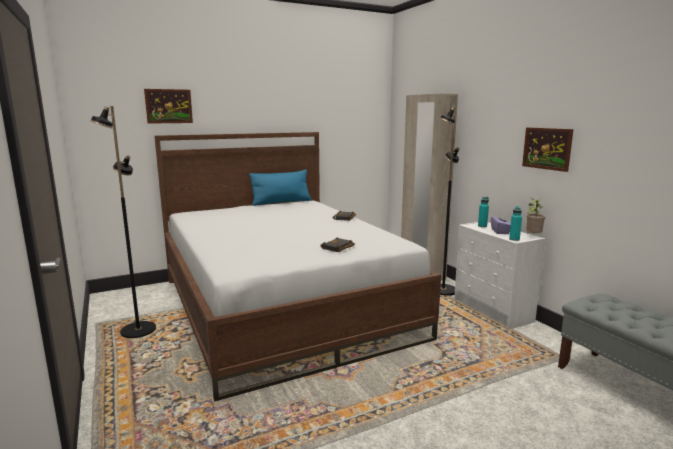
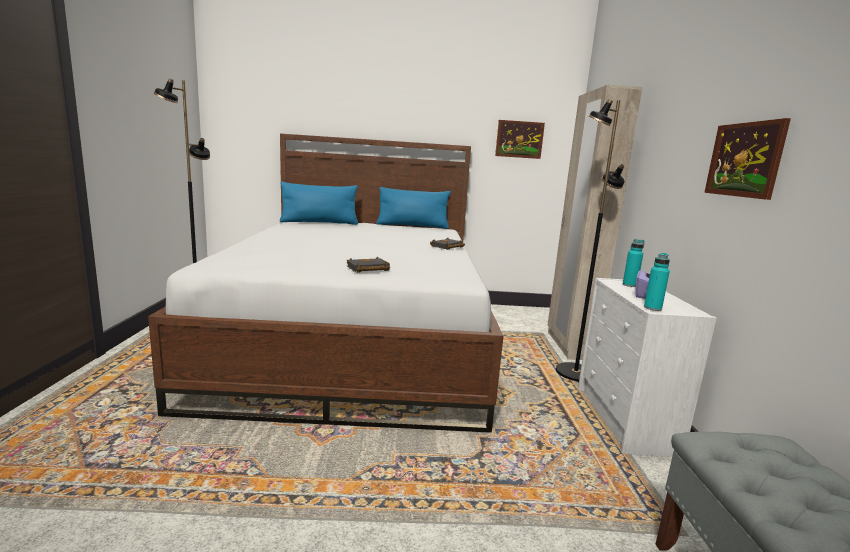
camera: 25 degrees right, 0 degrees up
picture [144,89,193,124] -> picture moved to [495,120,545,159]
potted plant [526,198,545,234] -> none
none -> blue pillow [280,182,358,225]

